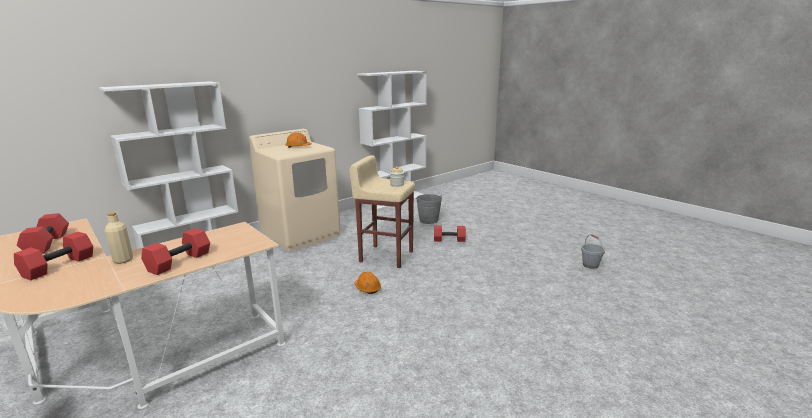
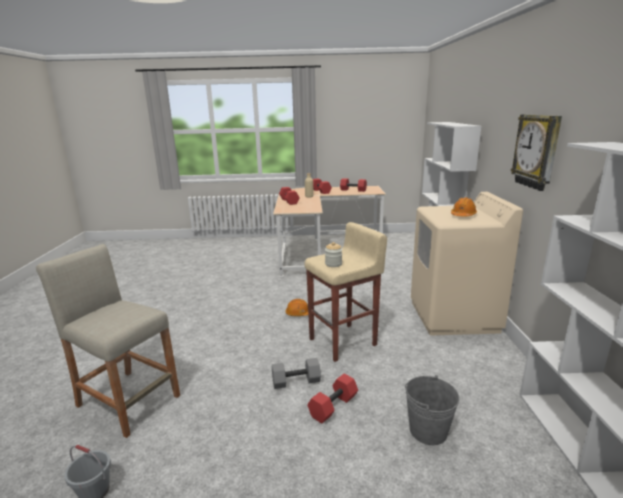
camera: 130 degrees right, 0 degrees up
none -> beige stool [36,244,180,438]
none -> grey dumbbell [272,358,321,389]
none -> wall clock [511,114,562,191]

